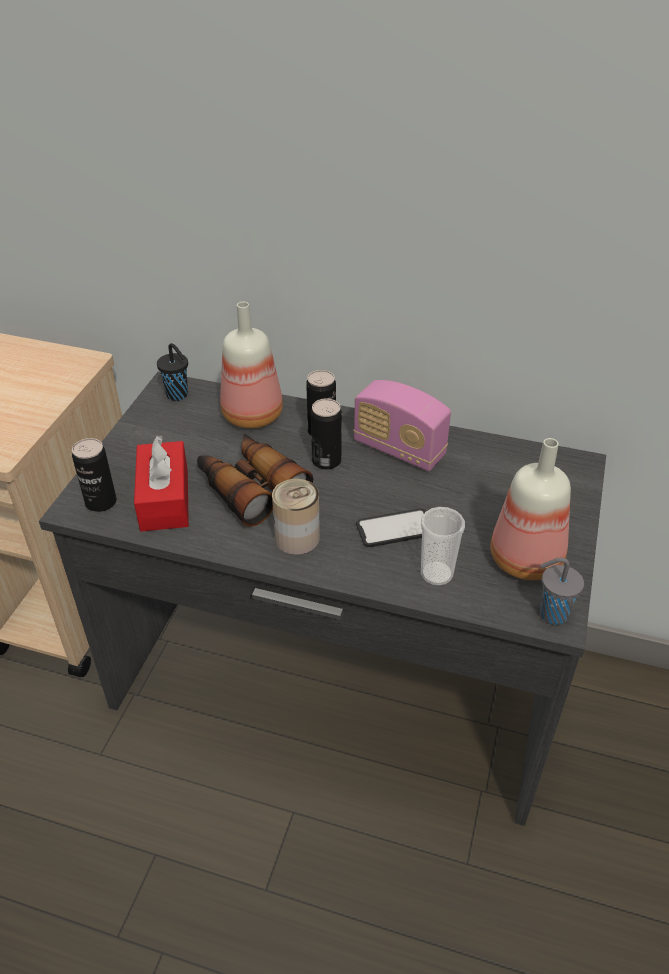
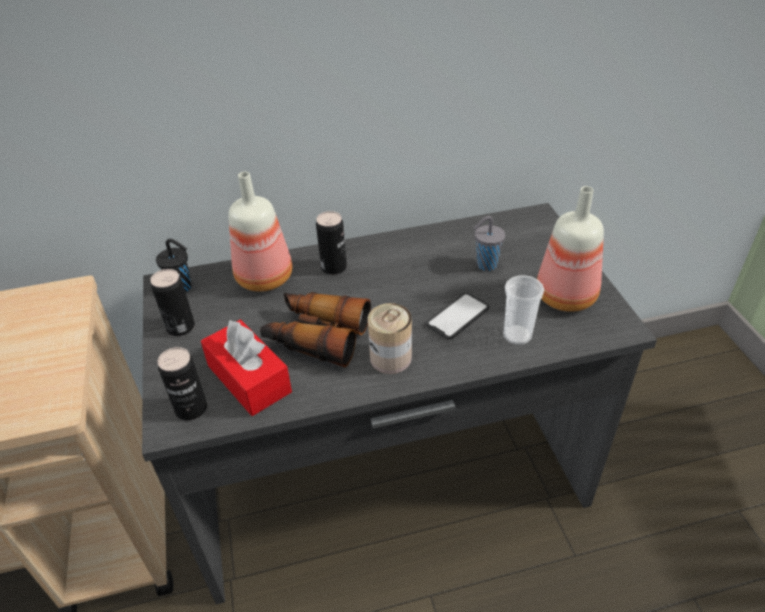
camera: 30 degrees left, 0 degrees up
can [311,398,342,470] -> can moved to [150,269,195,336]
radio [353,380,451,471] -> none
grey cup [540,558,584,625] -> grey cup moved to [473,216,505,271]

